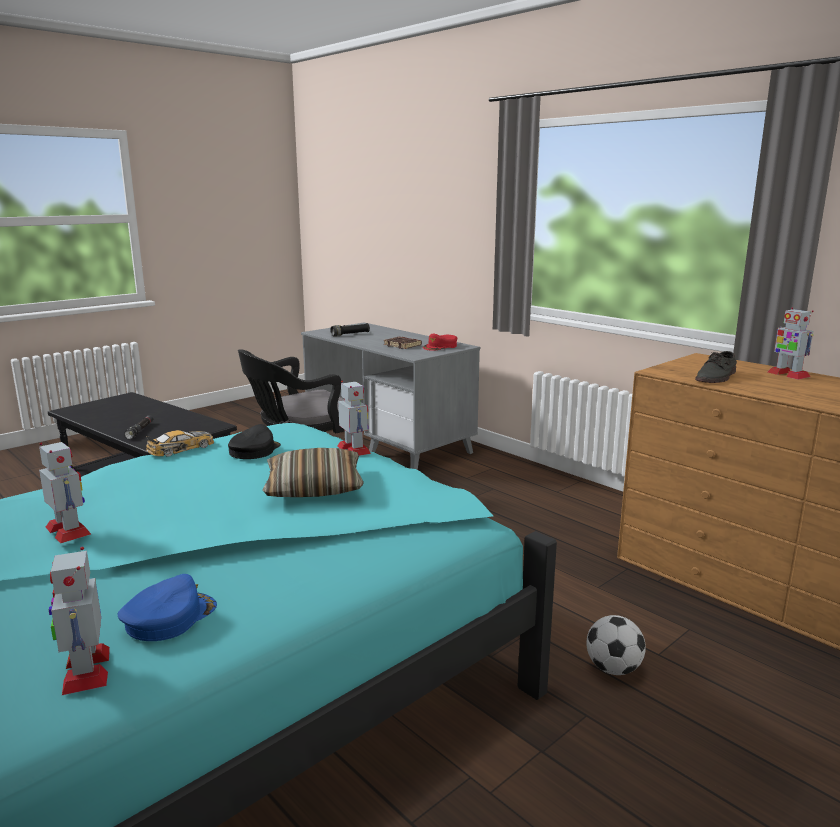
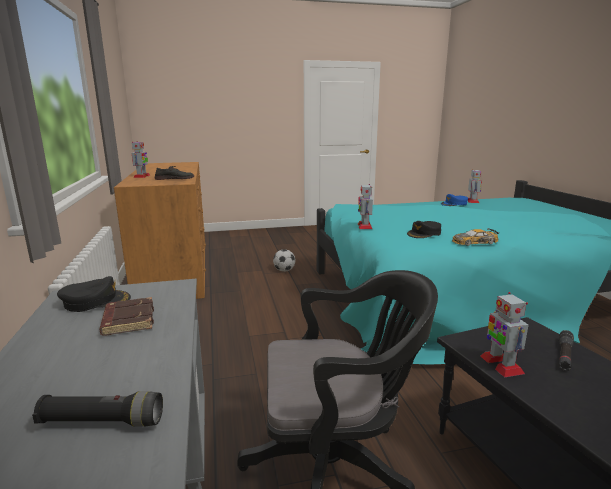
camera: 150 degrees left, 0 degrees up
toy robot [39,442,91,543] -> toy robot moved to [480,292,529,378]
pillow [262,448,364,497] -> none
red cap [423,334,458,351] -> black cap [57,276,131,312]

